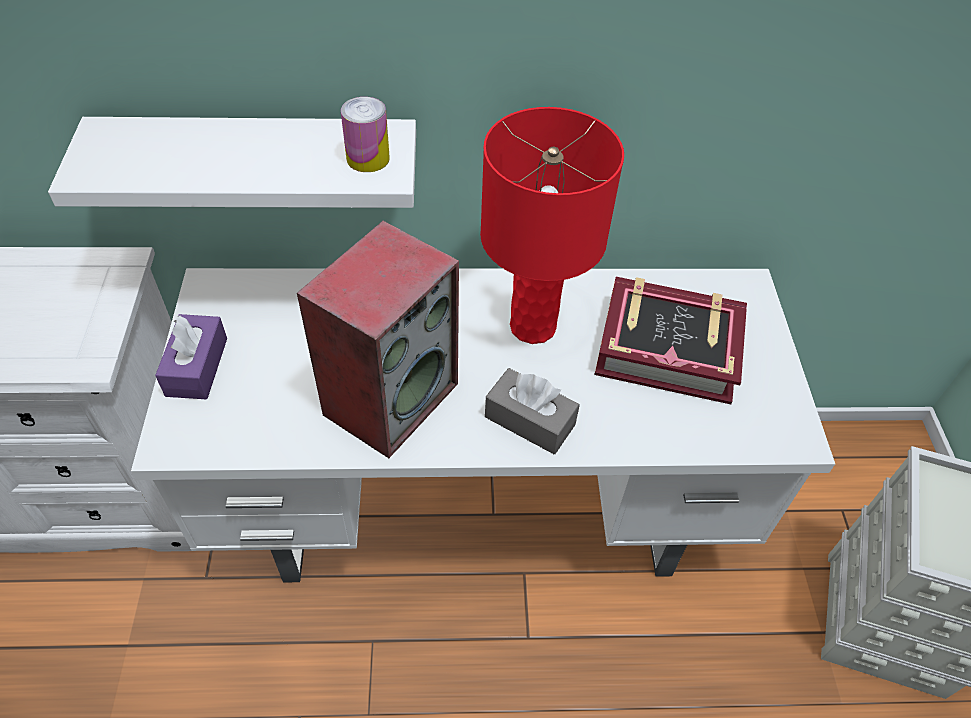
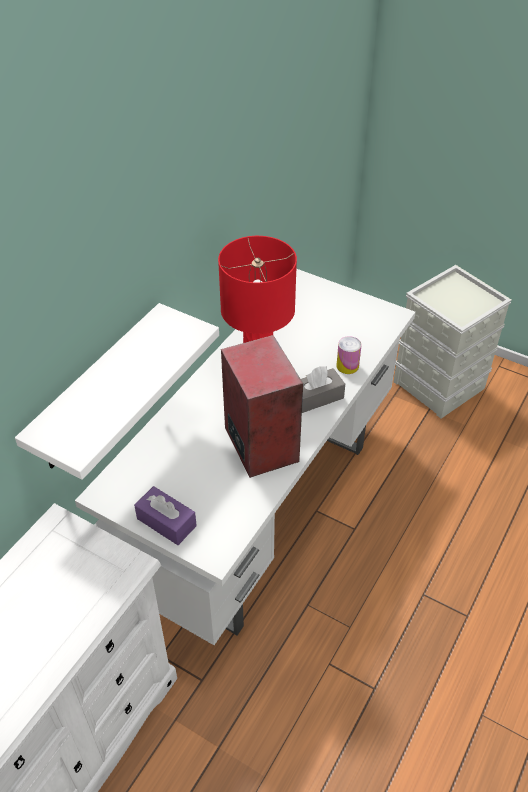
camera: 55 degrees left, 5 degrees down
can [341,97,390,172] -> can moved to [336,336,362,374]
book [594,277,747,404] -> none

